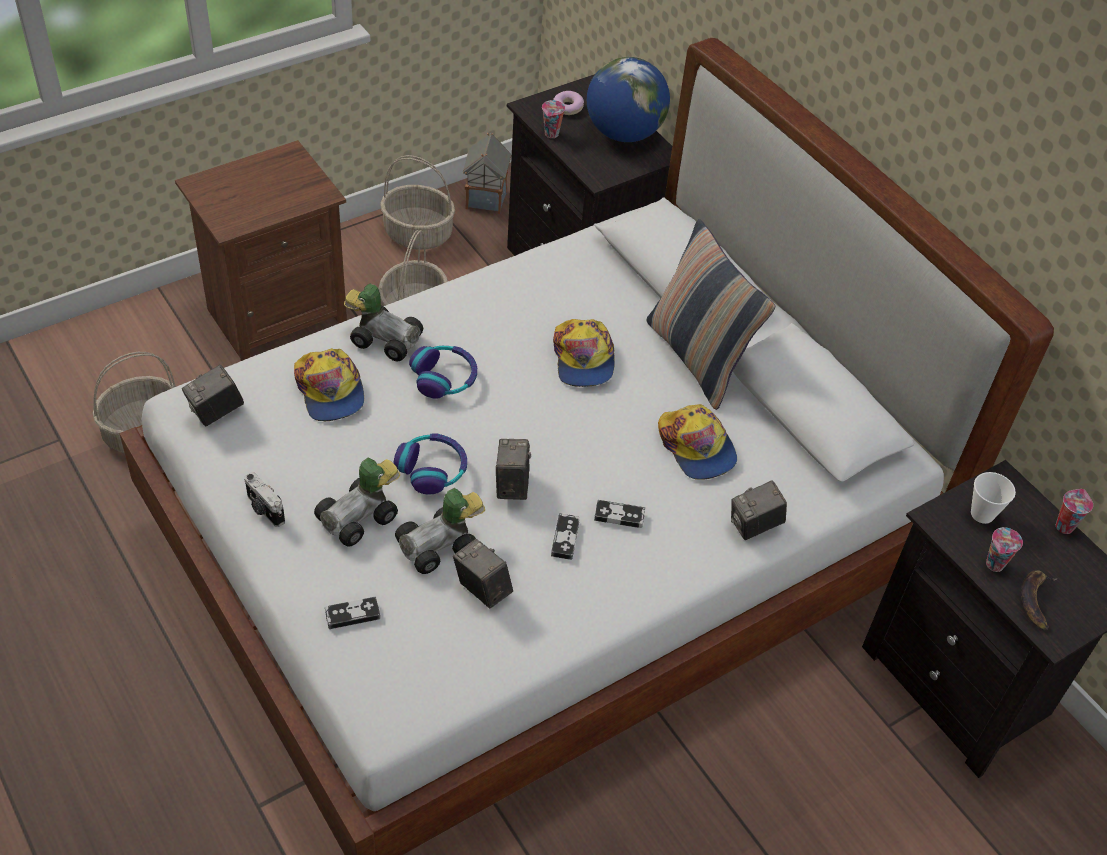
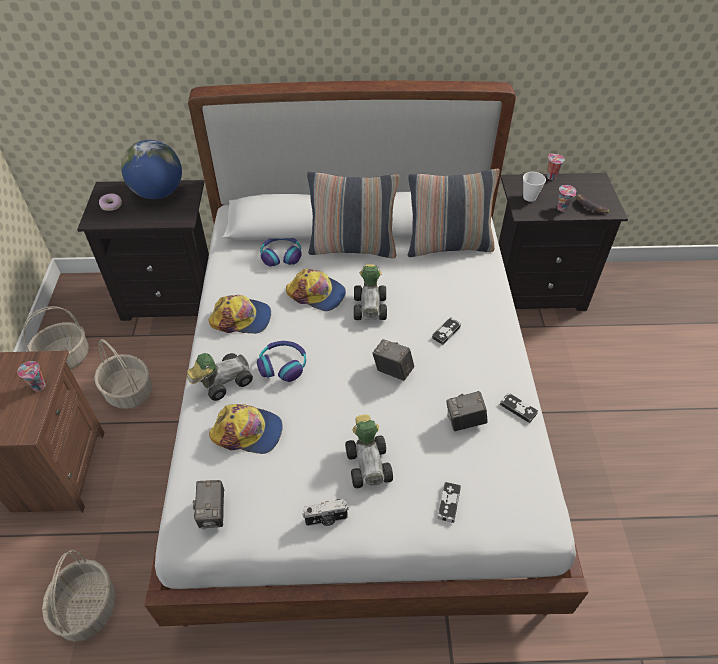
camera: 55 degrees left, 0 degrees up
headphones [394,434,467,495] -> headphones moved to [260,238,302,267]
toy car [395,488,485,574] -> toy car moved to [354,264,387,320]
toy house [463,133,512,214] -> none
cup [542,100,565,138] -> cup moved to [17,361,45,391]
game controller [551,513,580,560] -> game controller moved to [500,393,538,423]
cap [658,404,737,480] -> cap moved to [208,295,271,334]
camera [731,480,787,540] -> none
none -> pillow [408,169,500,257]

